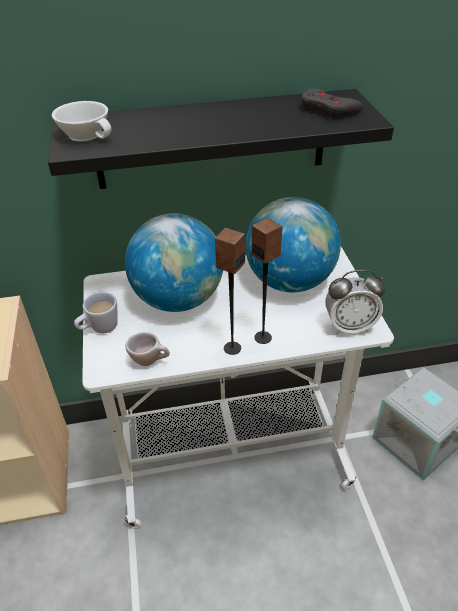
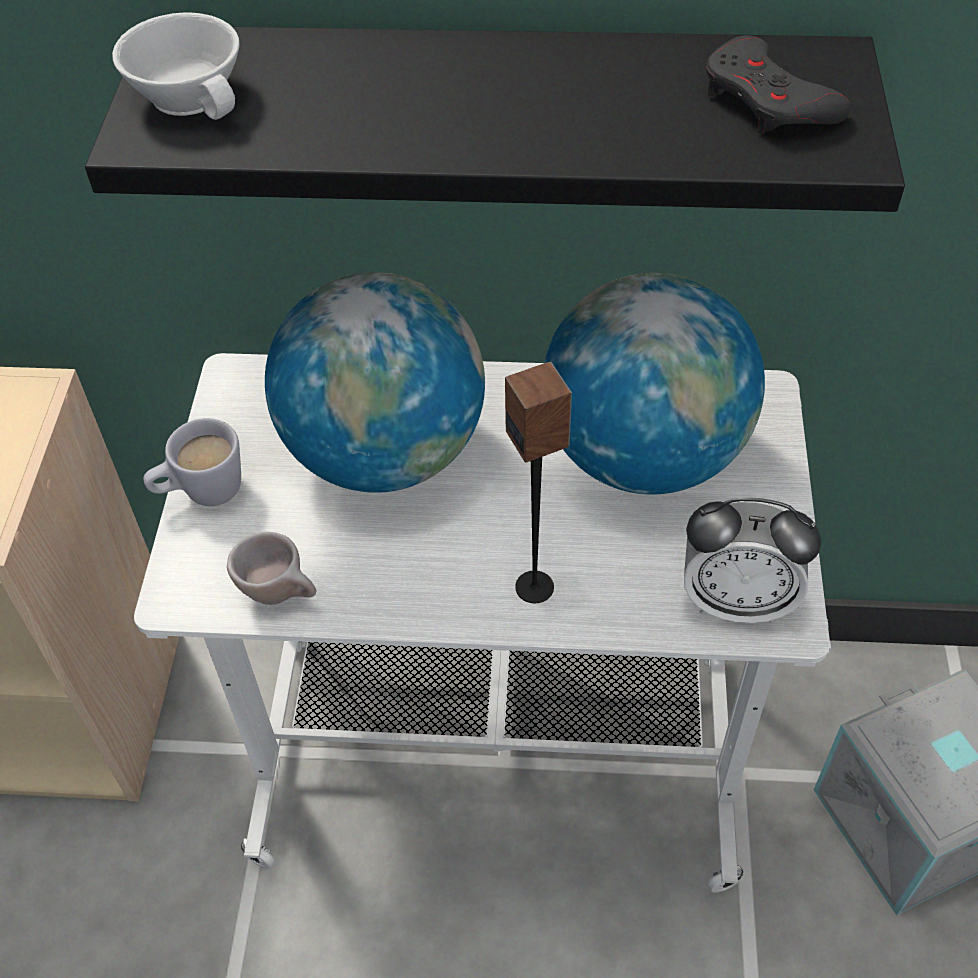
camera: 15 degrees right, 10 degrees up
speaker [215,228,245,355] -> none

